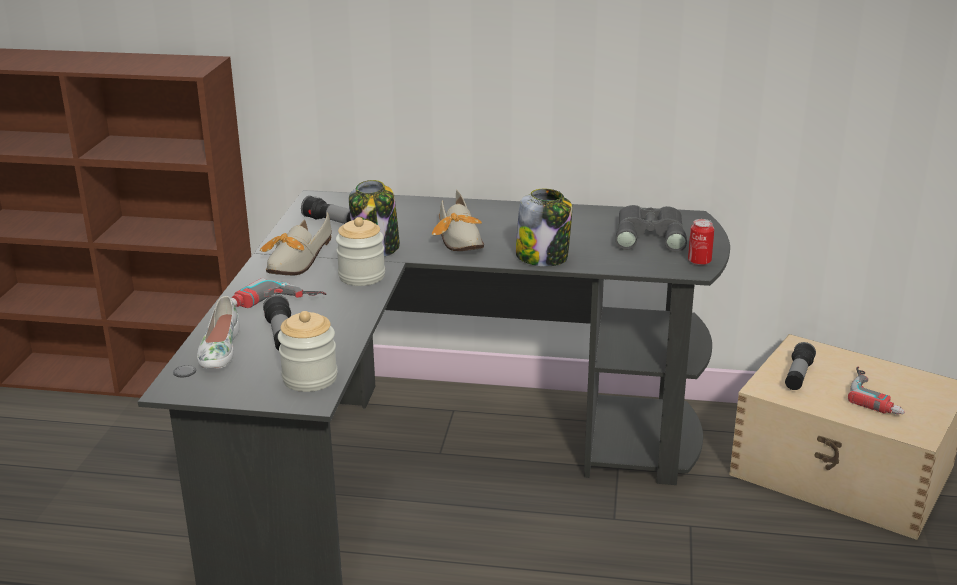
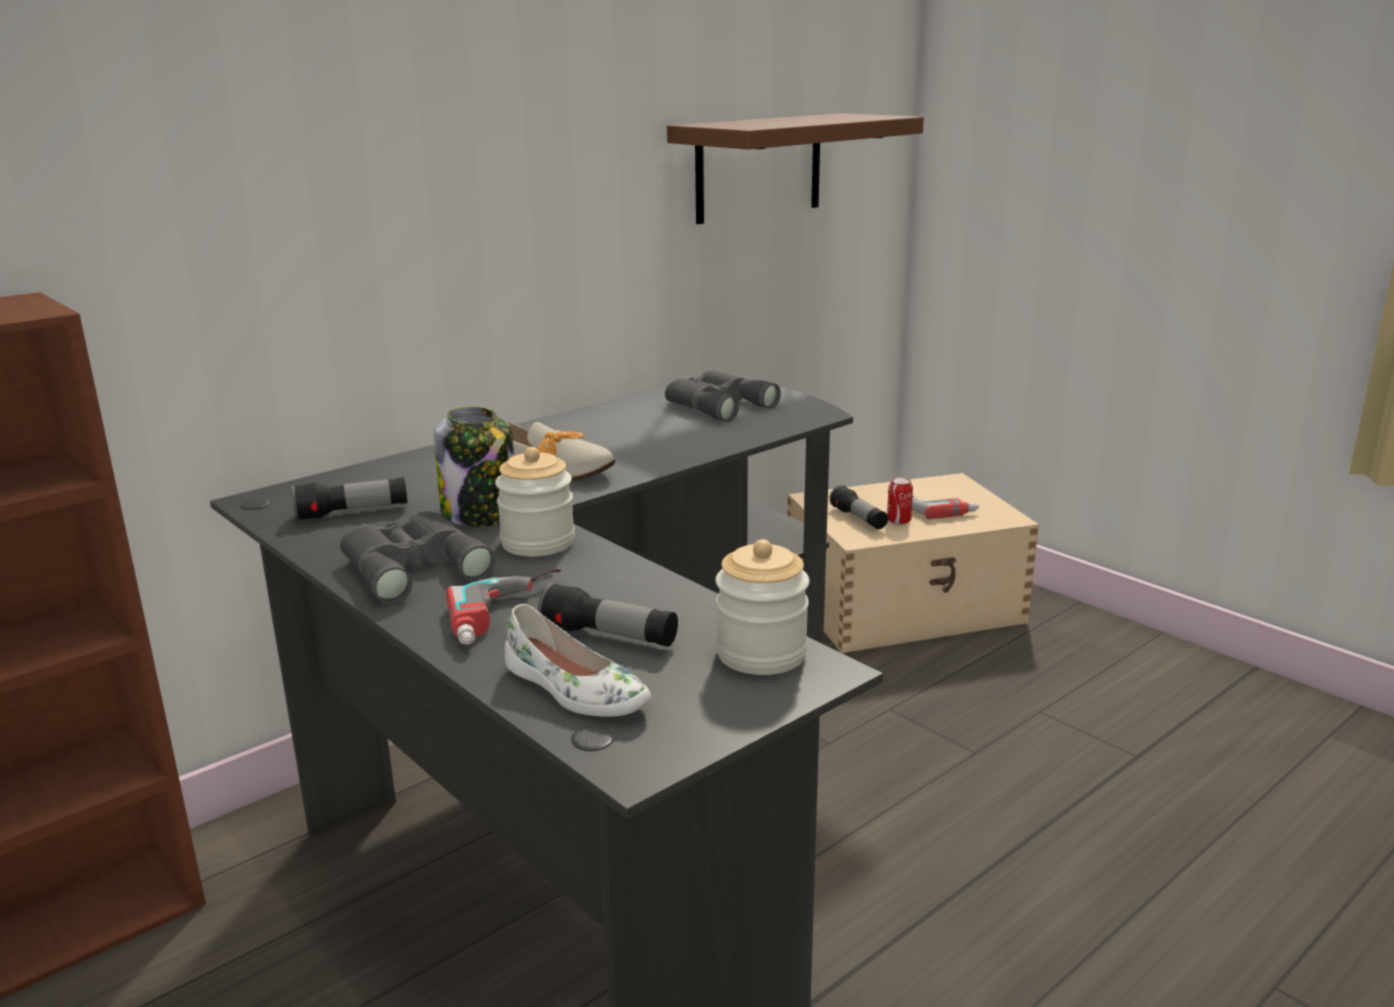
camera: 50 degrees left, 5 degrees down
shoe [260,212,332,275] -> grey binoculars [340,511,496,604]
jar [516,189,572,266] -> none
can [688,219,714,265] -> can moved to [887,477,913,525]
none -> brown shelf [667,113,924,224]

